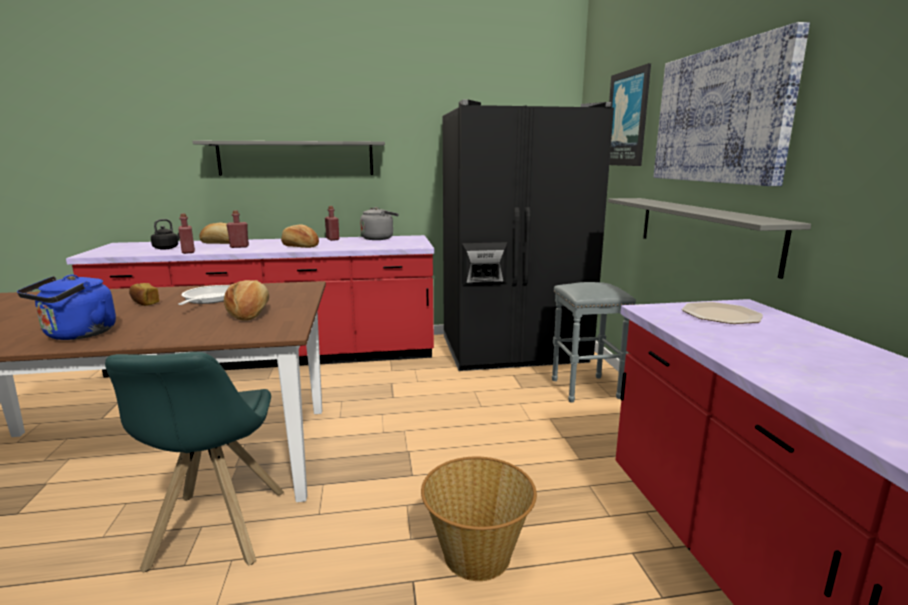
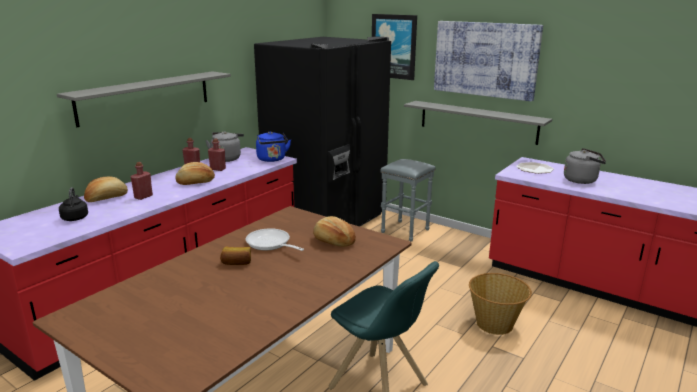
camera: 45 degrees left, 5 degrees up
blue kettle [17,274,116,340] -> blue kettle moved to [256,131,291,162]
red bottle [178,214,195,254] -> red bottle moved to [208,139,226,171]
none -> grey kettle [564,148,606,184]

